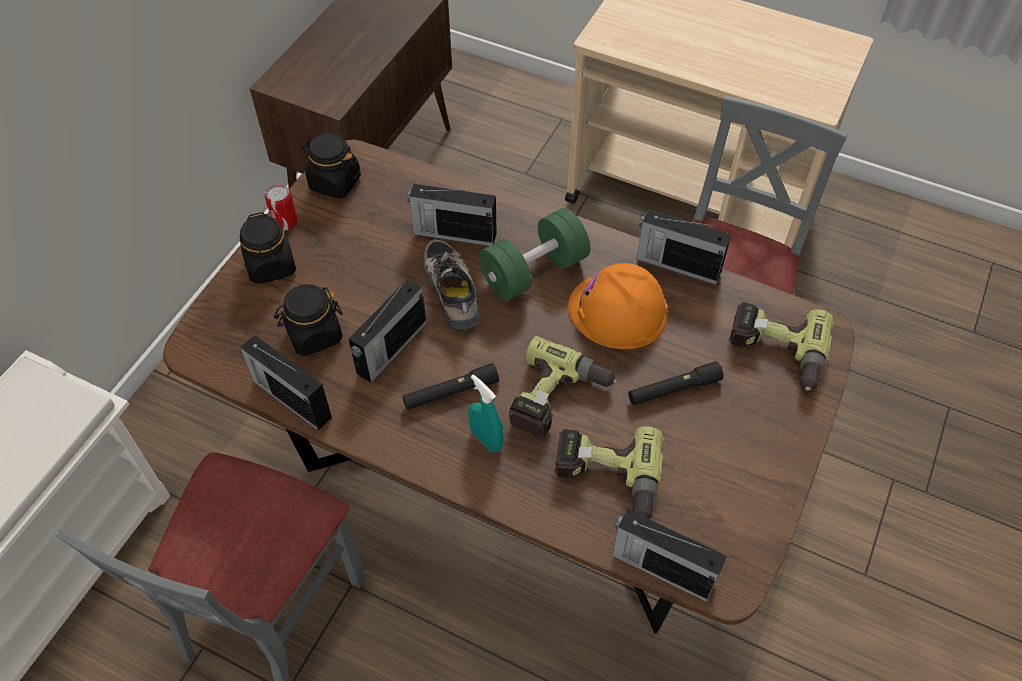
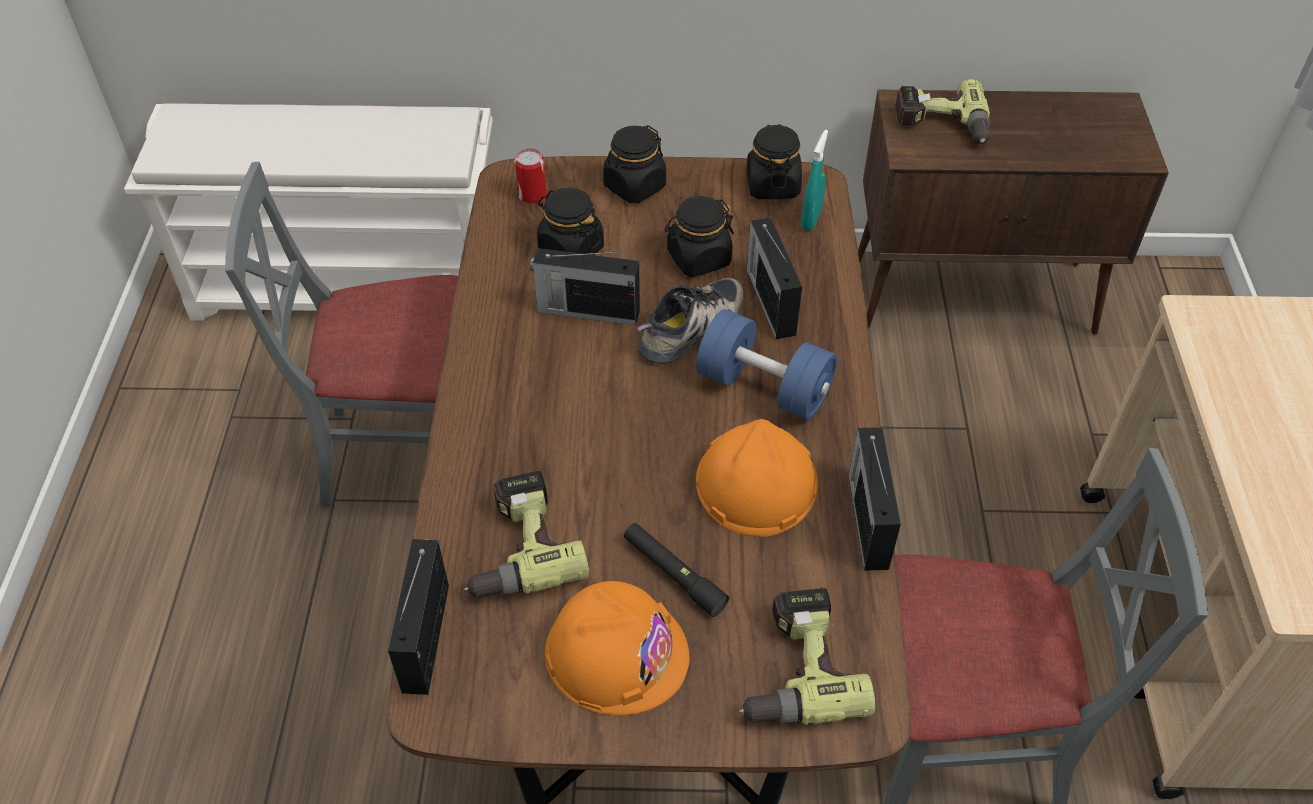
camera: 65 degrees right, 5 degrees down
radio [240,335,332,431] -> none
can [265,184,298,230] -> can moved to [514,148,547,204]
black flashlight [403,363,499,410] -> none
turquoise spray bottle [468,374,504,453] -> turquoise spray bottle moved to [801,130,828,231]
green dumbbell [479,208,590,301] -> blue dumbbell [696,309,837,420]
power drill [509,336,617,437] -> power drill moved to [895,79,990,144]
none -> orange hard hat [545,581,690,715]
none -> black jar [665,196,734,277]

